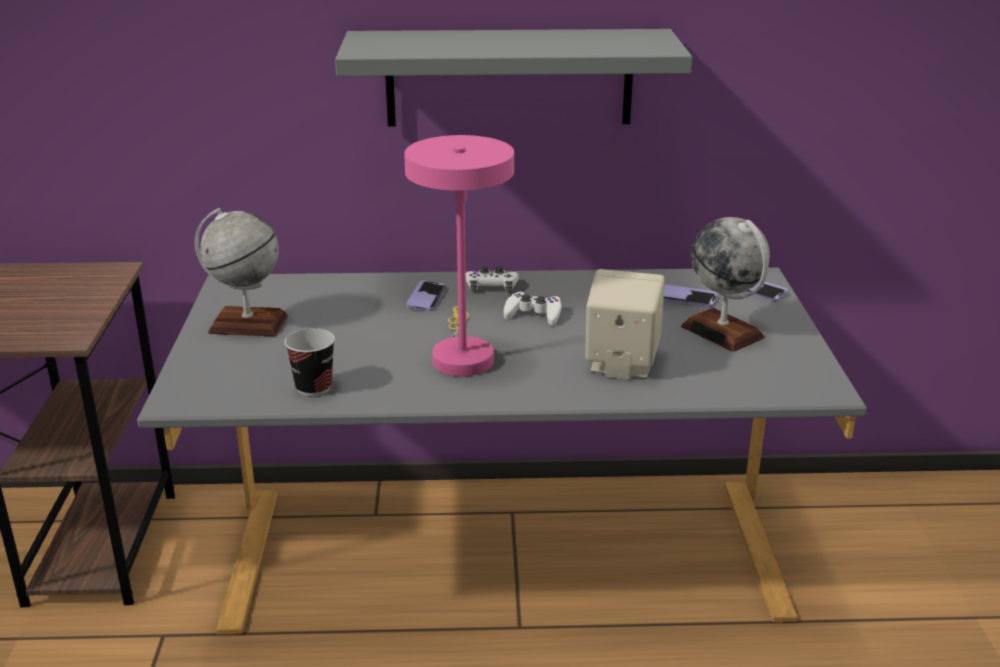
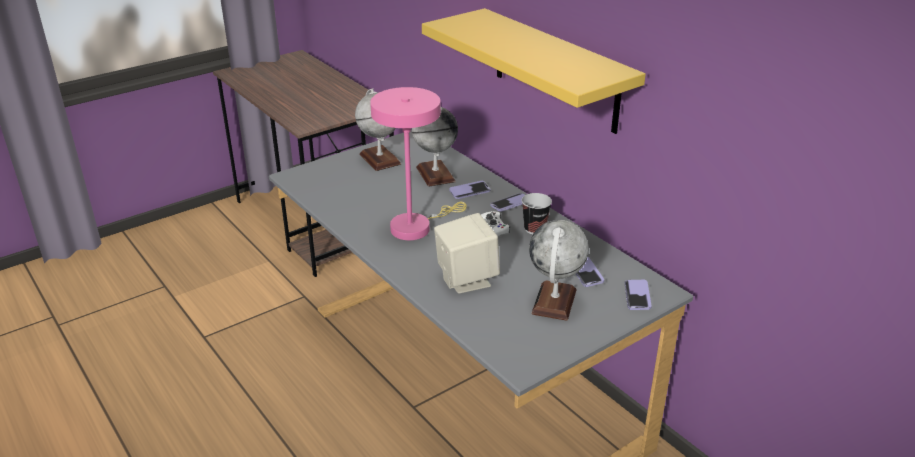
camera: 55 degrees right, 5 degrees up
cup [284,328,335,396] -> cup moved to [521,193,552,234]
grey shelf [335,29,692,127] -> yellow shelf [422,8,646,134]
white game controller [466,266,519,292] -> phone [490,193,525,211]
none -> globe [412,107,458,187]

